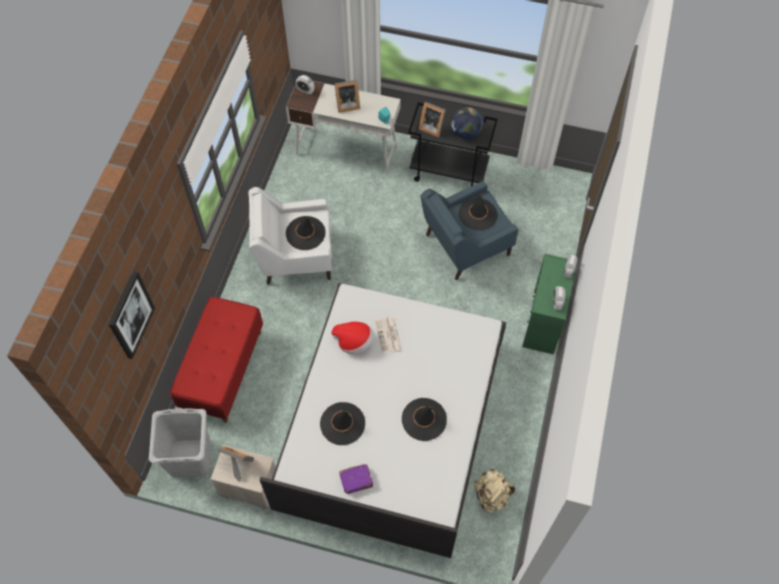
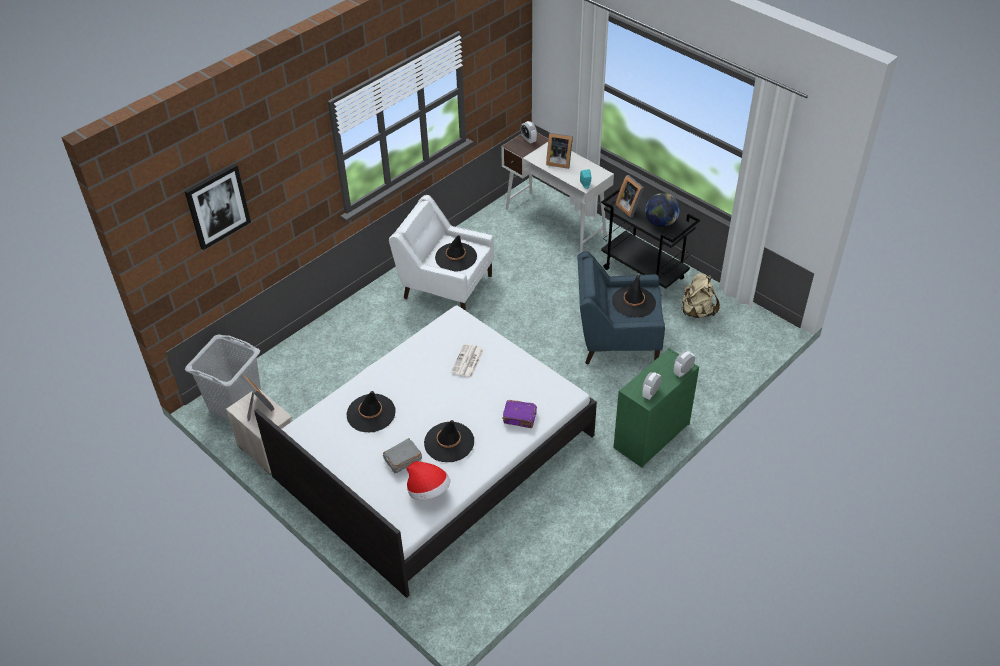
camera: 30 degrees right, 15 degrees down
red bench [170,297,263,423] -> none
hat [331,322,374,354] -> hat moved to [406,461,450,500]
purple book [339,464,373,494] -> purple book moved to [502,400,537,428]
beige backpack [474,469,515,513] -> beige backpack moved to [681,273,720,318]
none -> grey book [383,438,422,473]

